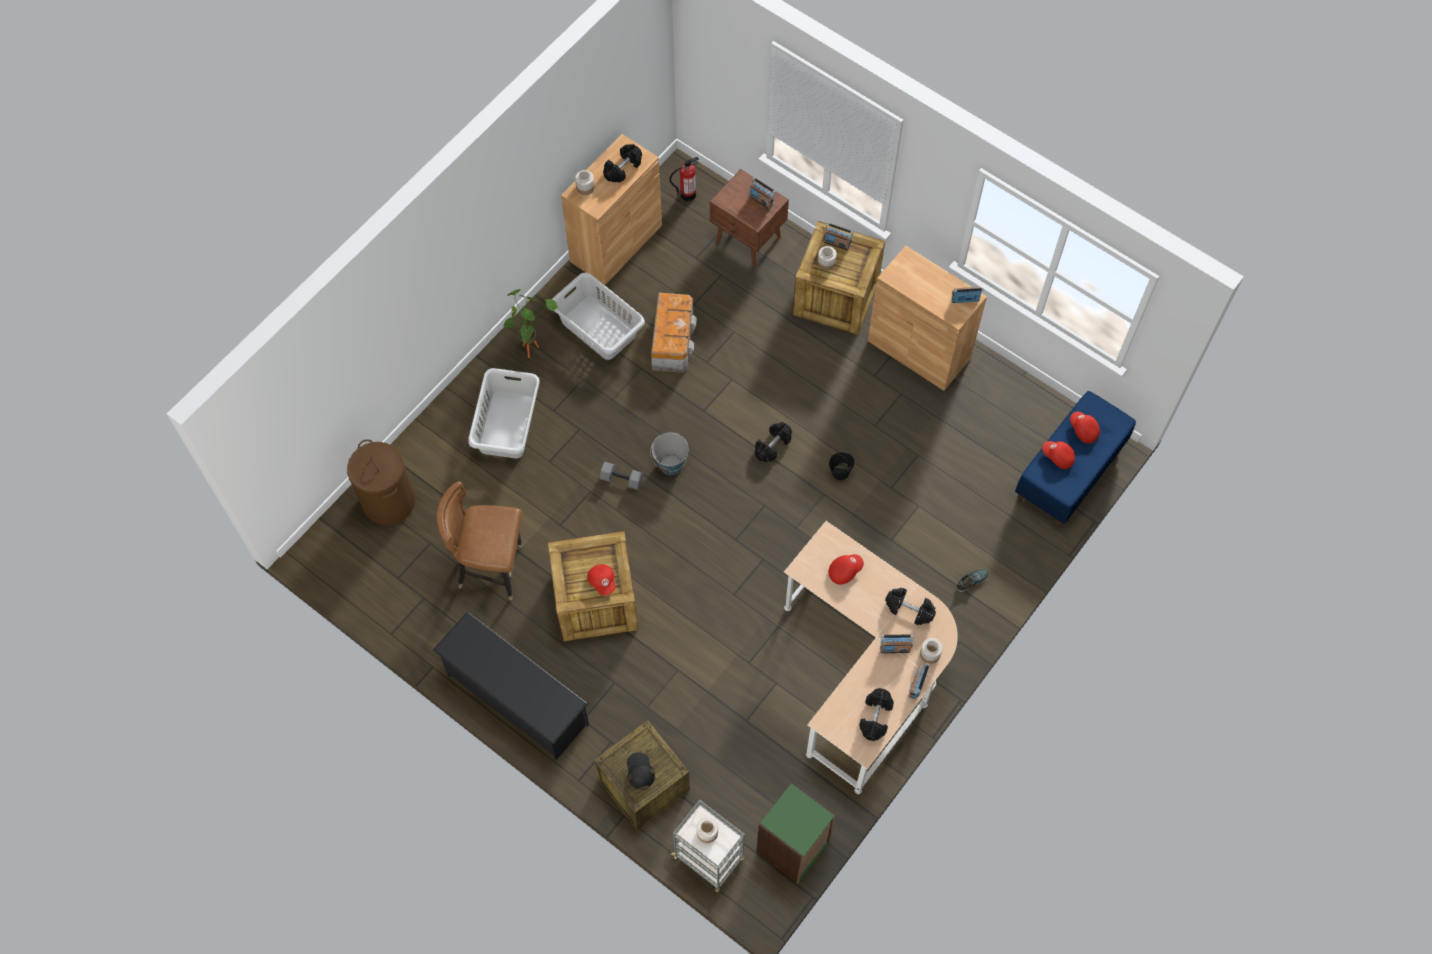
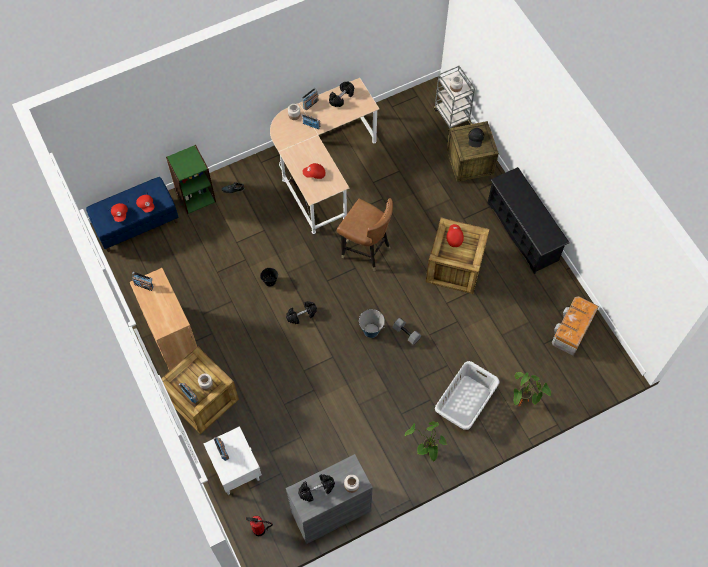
camera: 155 degrees left, 0 degrees up
brown laundry basket [347,439,415,525] -> none
brown chair [436,481,522,600] -> brown chair moved to [337,198,393,271]
grey laundry basket [552,273,645,360] -> none
brown cabinet [561,134,662,285] -> grey cabinet [286,454,373,544]
storage box [651,293,697,373] -> storage box moved to [552,296,599,356]
brown nightstand [710,169,789,267] -> white nightstand [204,426,262,495]
green bookcase [756,782,836,884] -> green bookcase moved to [166,145,216,214]
black dumbbell [885,588,936,625] -> none
none -> potted plant [514,372,551,407]

